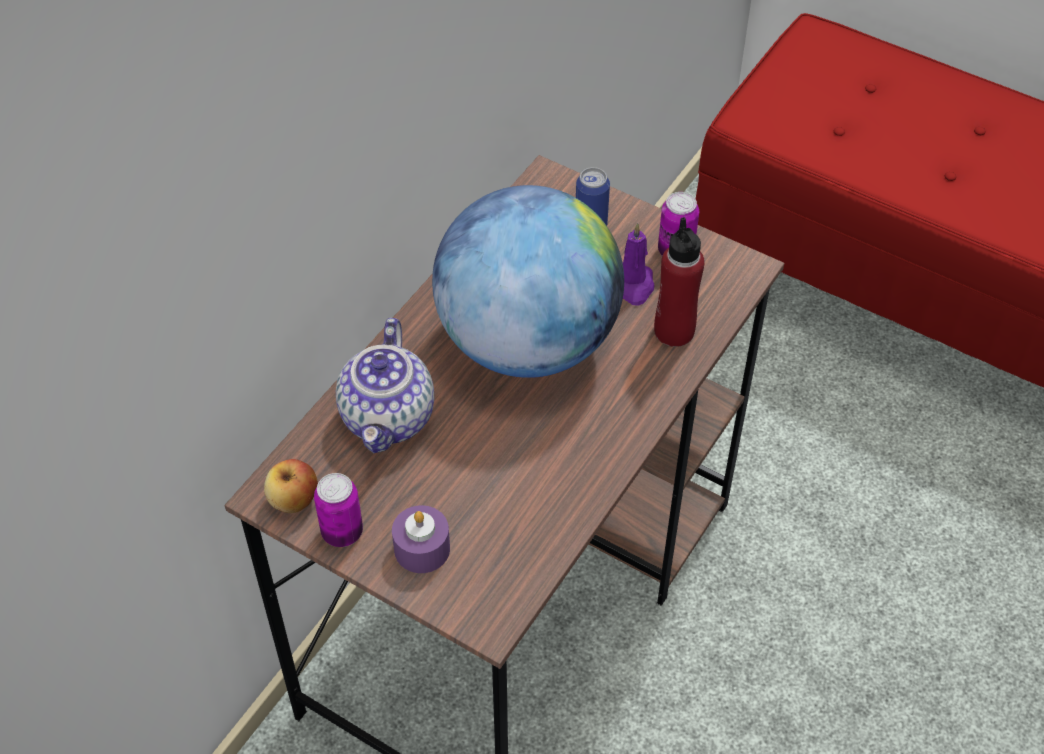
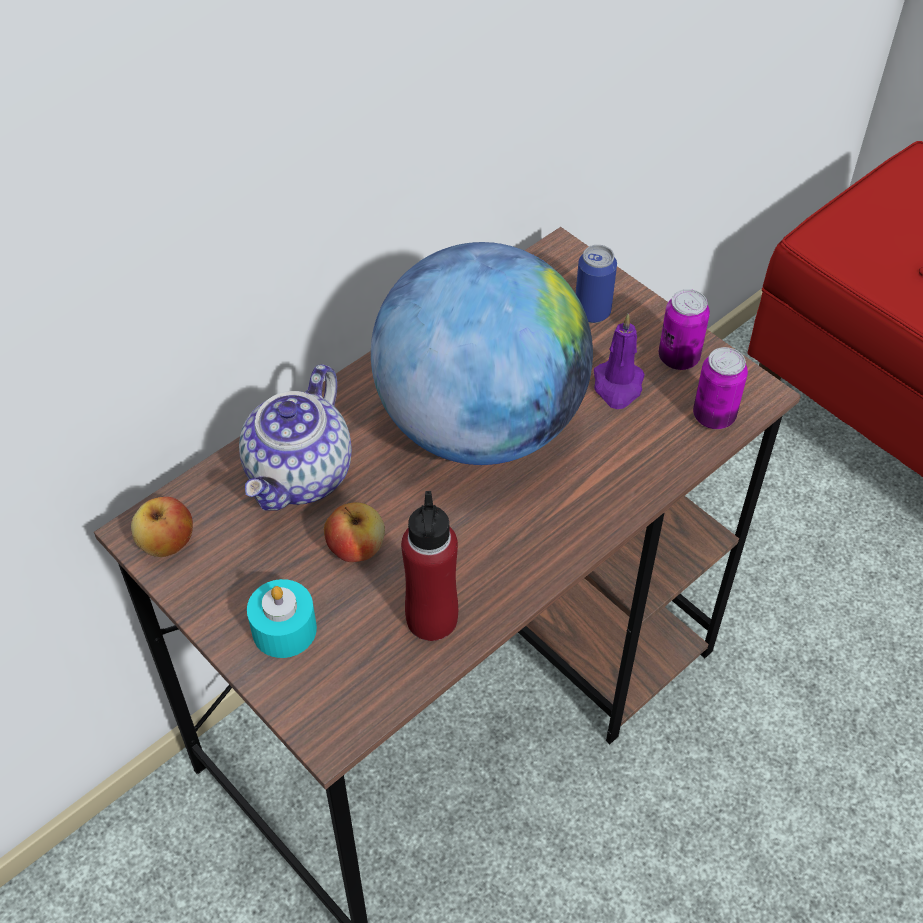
camera: 15 degrees right, 0 degrees up
can [314,473,363,547] -> can moved to [693,347,748,429]
purple candle [392,505,450,573] -> turquoise candle [247,579,317,658]
red bottle [654,217,705,347] -> red bottle moved to [401,491,458,641]
none -> apple [324,502,385,562]

